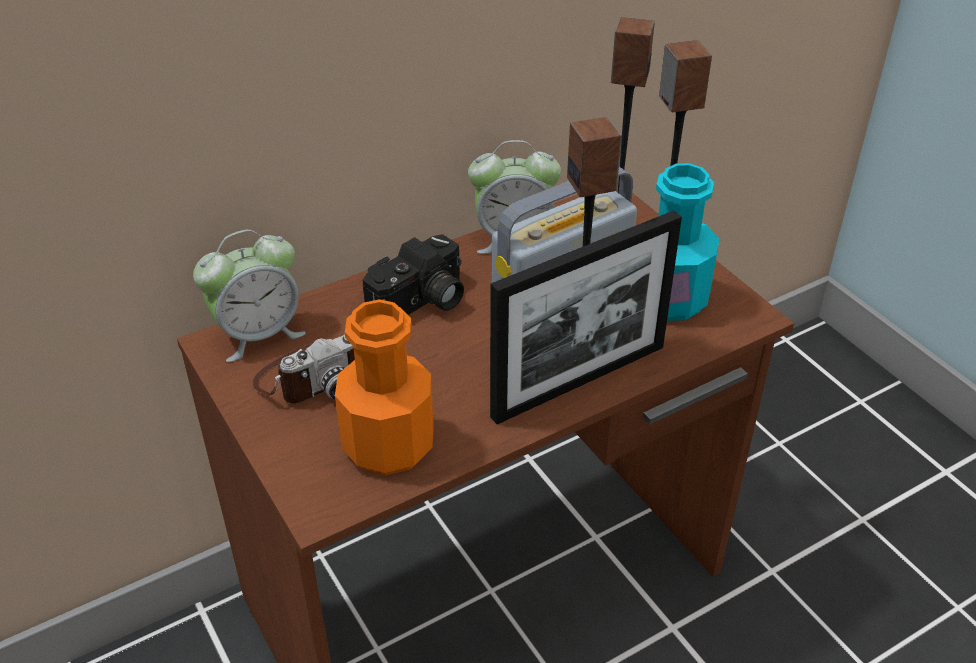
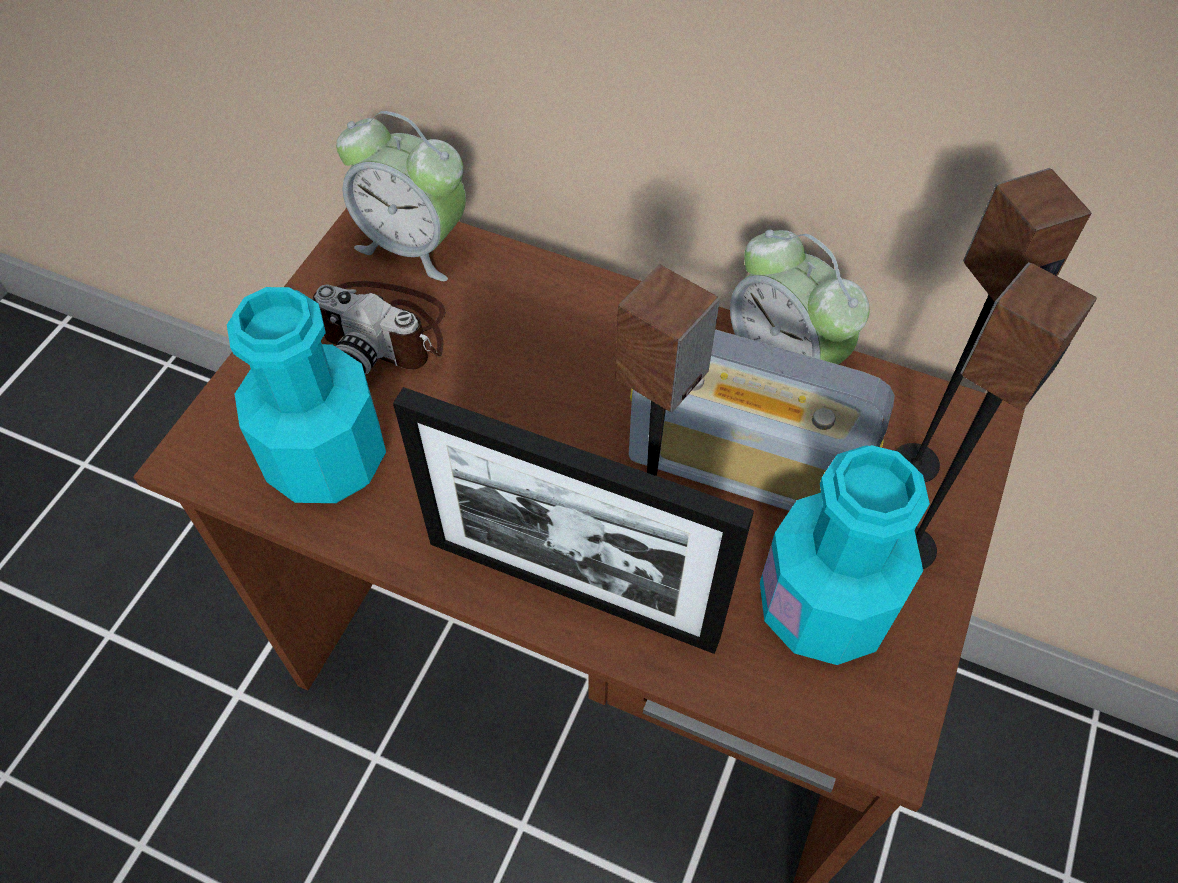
camera: 55 degrees right, 15 degrees up
orange bottle [335,299,434,475] -> turquoise bottle [227,287,386,503]
camera [363,234,464,315] -> none

